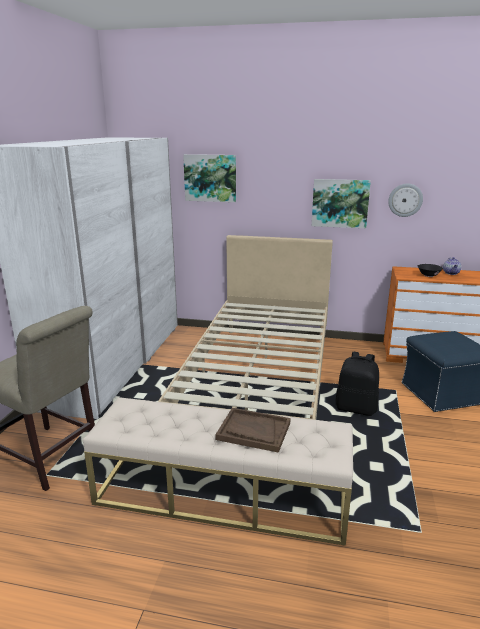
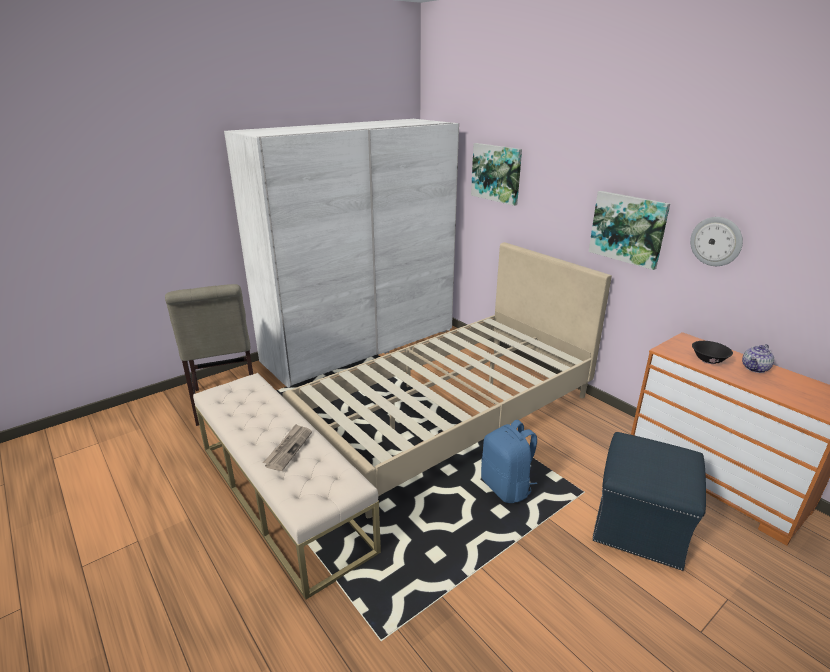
camera: 40 degrees right, 5 degrees up
brown tray [215,408,291,453] -> newspaper [263,424,312,471]
black backpack [336,352,379,416] -> blue backpack [481,420,537,503]

